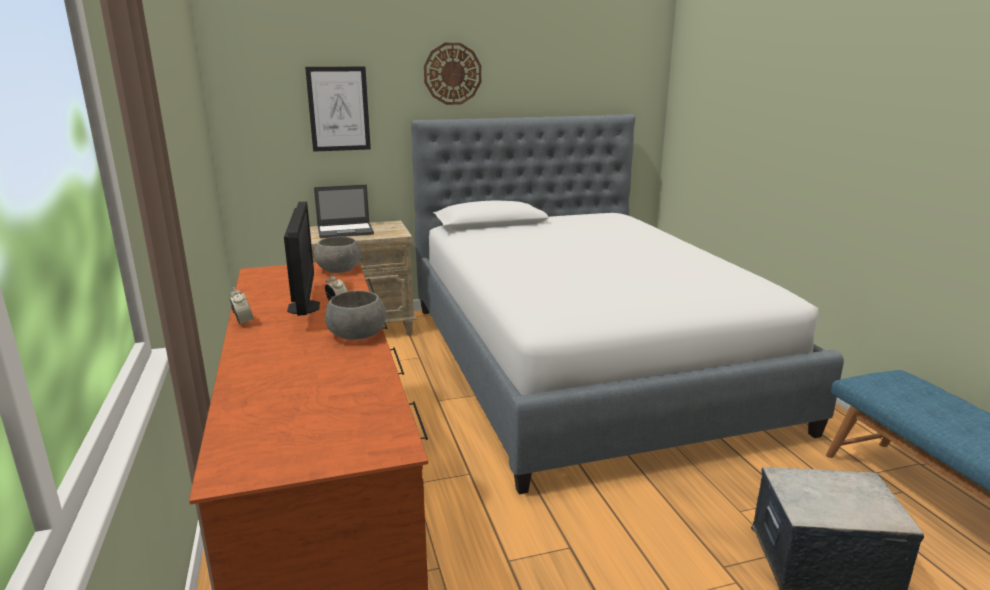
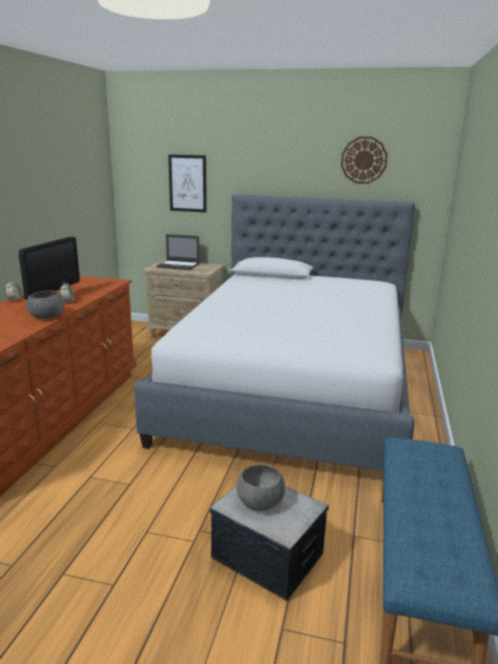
camera: 30 degrees right, 0 degrees up
grey bowl [314,236,362,273] -> grey bowl moved to [236,465,285,511]
wall clock [424,43,482,105] -> wall clock moved to [341,136,388,184]

